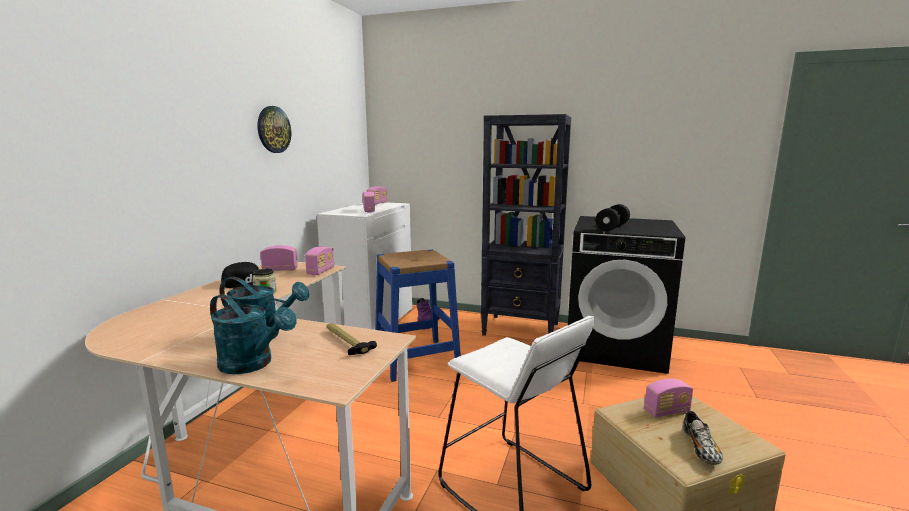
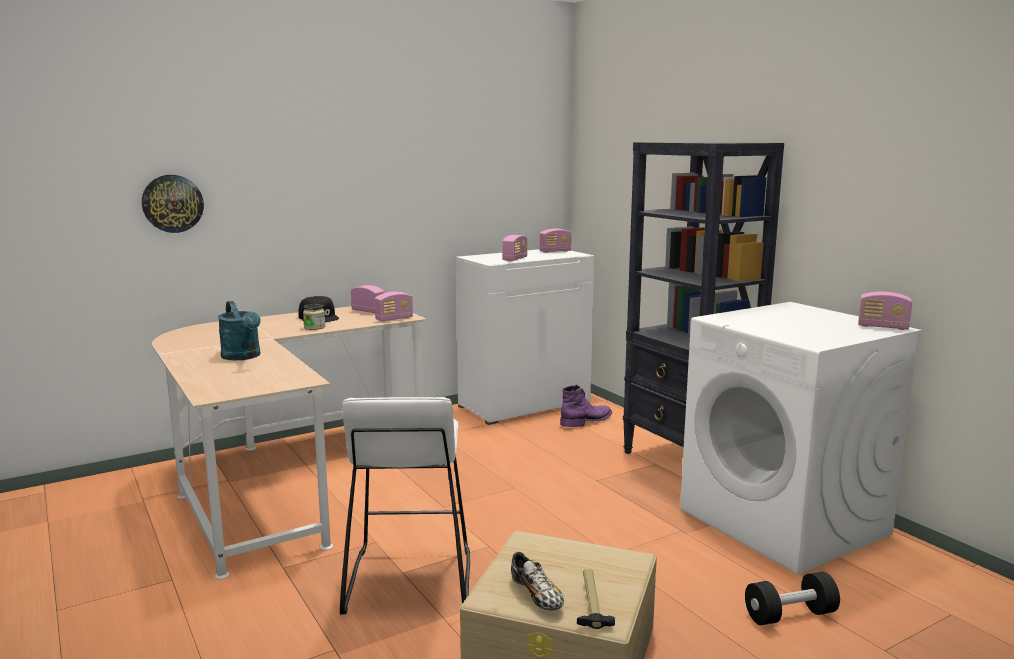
camera: 40 degrees right, 0 degrees up
turquoise watering can [210,294,297,374] -> none
wall clock [257,106,291,153] -> wall clock moved to [142,175,204,233]
hammer [326,323,377,355] -> hammer moved to [577,569,615,629]
blue stool [375,249,461,382] -> none
black washing machine [568,216,685,374] -> white washing machine [680,302,922,574]
black dumbbell [596,204,630,231] -> black dumbbell moved to [745,572,840,625]
radio [644,379,693,418] -> radio moved to [858,291,912,330]
shoe [683,411,723,465] -> shoe turned 75 degrees counterclockwise [511,552,564,611]

